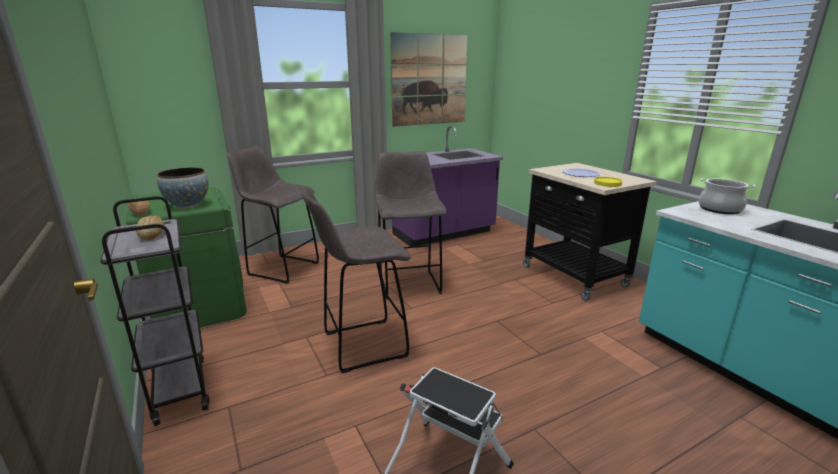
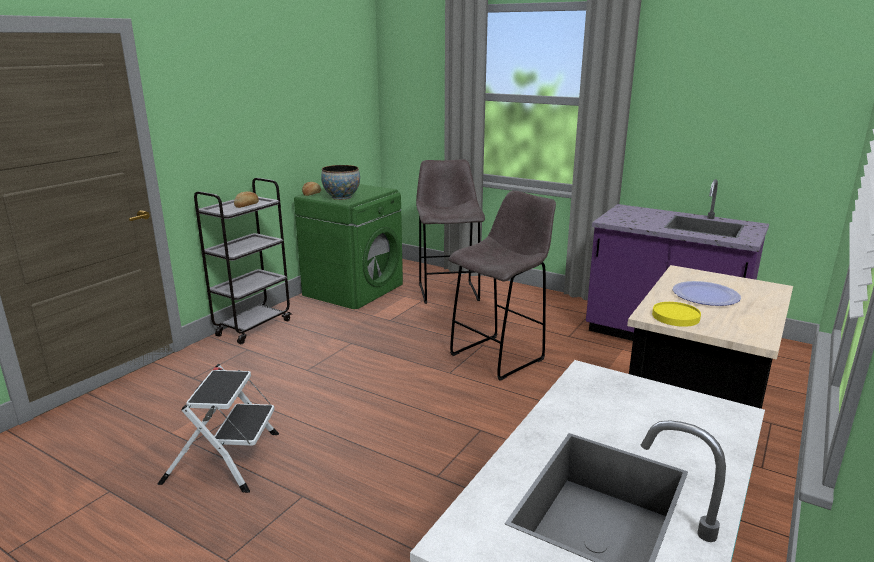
camera: 60 degrees right, 0 degrees up
grey stool [302,186,411,373] -> none
picture [390,32,468,126] -> none
cooking pot [699,178,756,214] -> none

